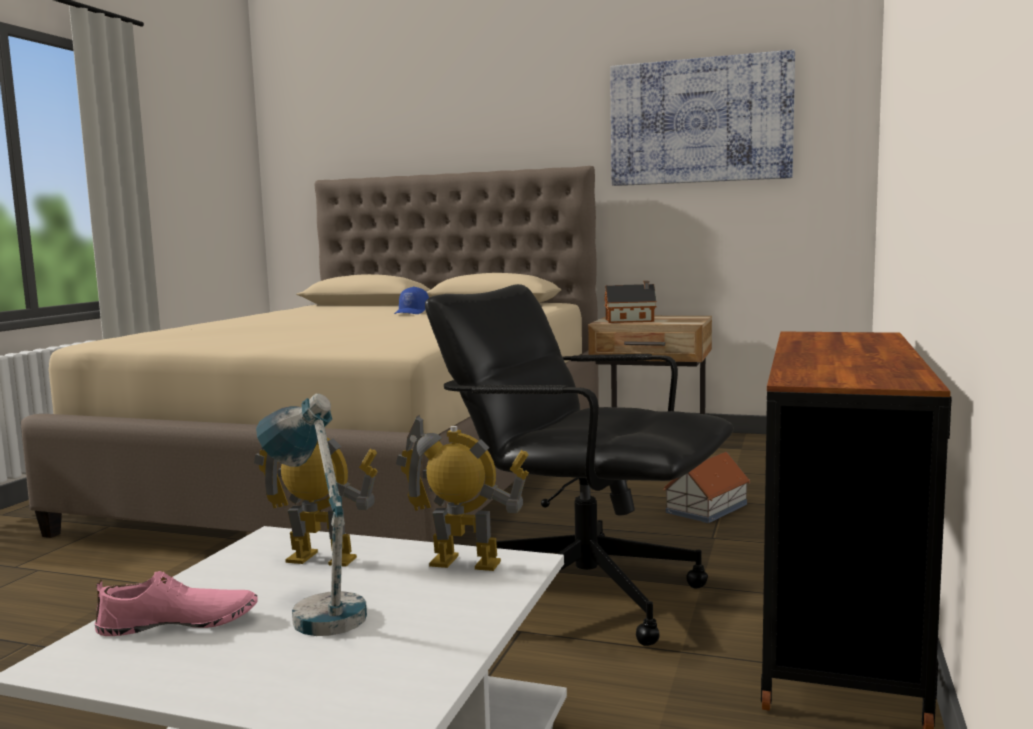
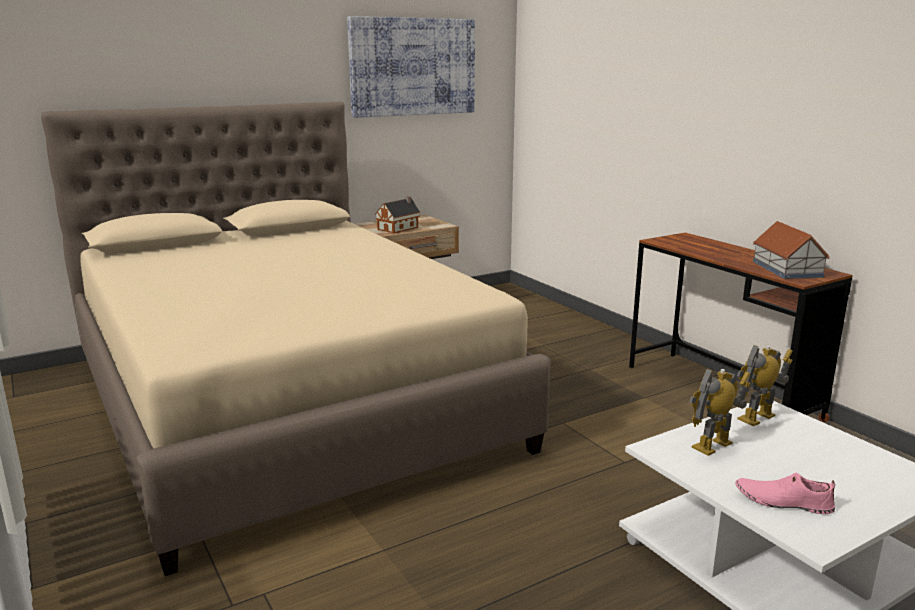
camera: 50 degrees left, 10 degrees up
pink shoe [95,571,258,636] -> pink shoe turned 105 degrees counterclockwise [735,473,835,514]
table lamp [256,394,367,636] -> none
blue cap [394,287,429,314] -> none
black office chair [425,284,734,646] -> none
toy house [663,452,750,523] -> toy house moved to [753,221,830,279]

